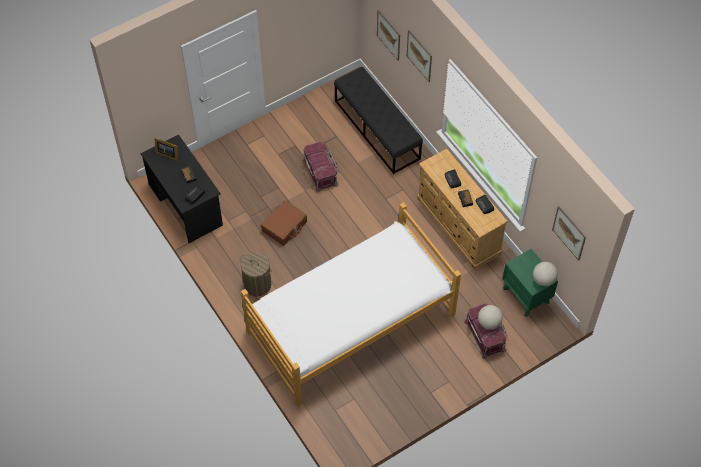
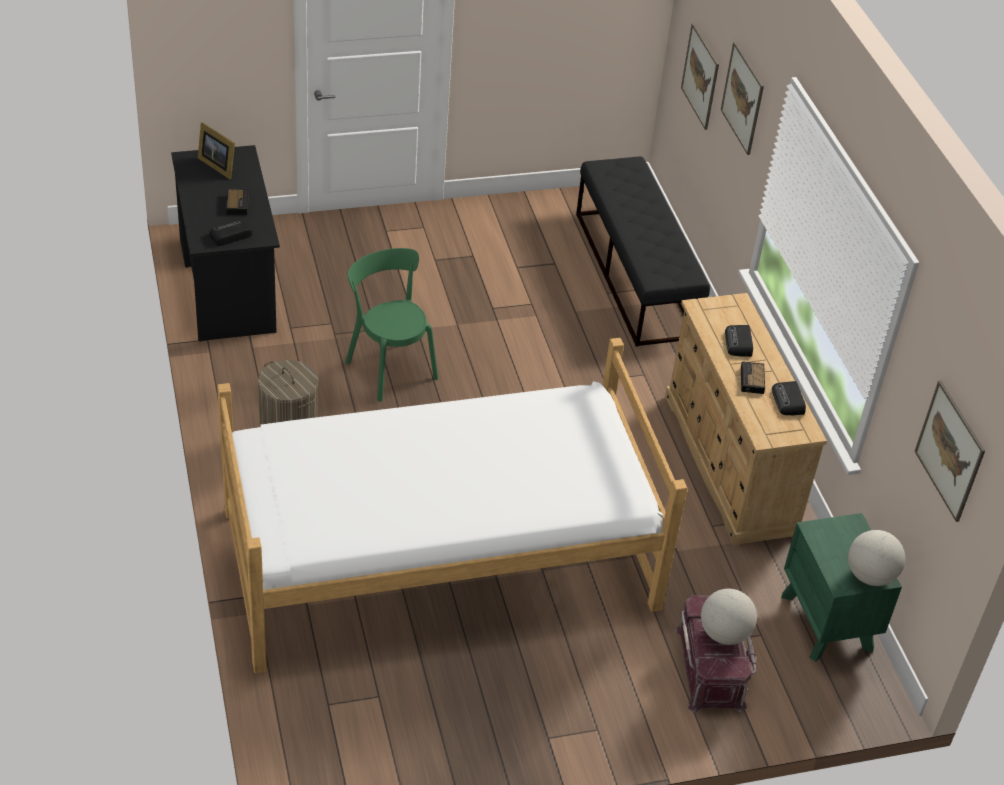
camera: 15 degrees right, 15 degrees down
brown suitcase [261,200,307,246] -> green chair [345,248,438,402]
red storage box [303,141,339,192] -> none

